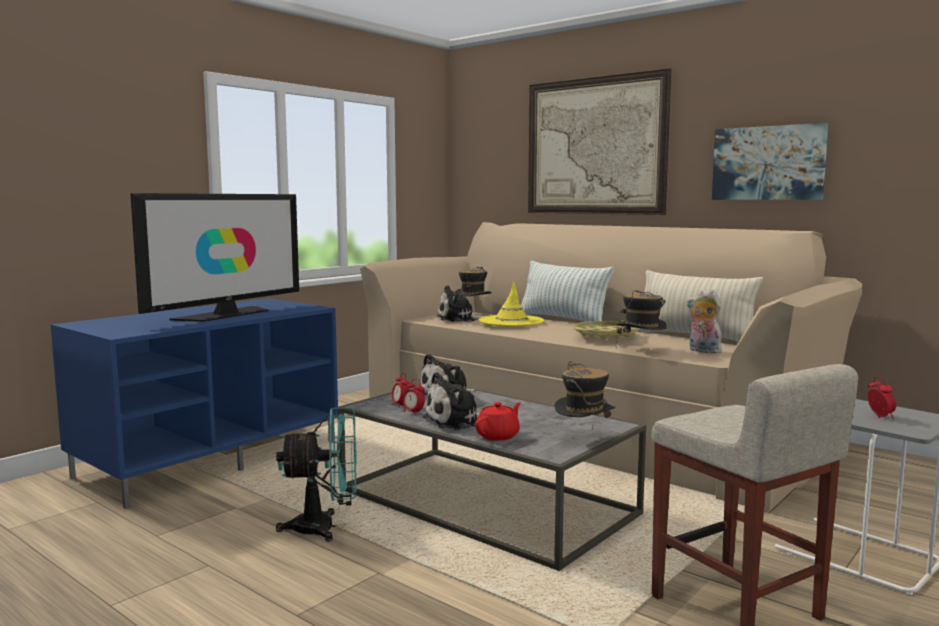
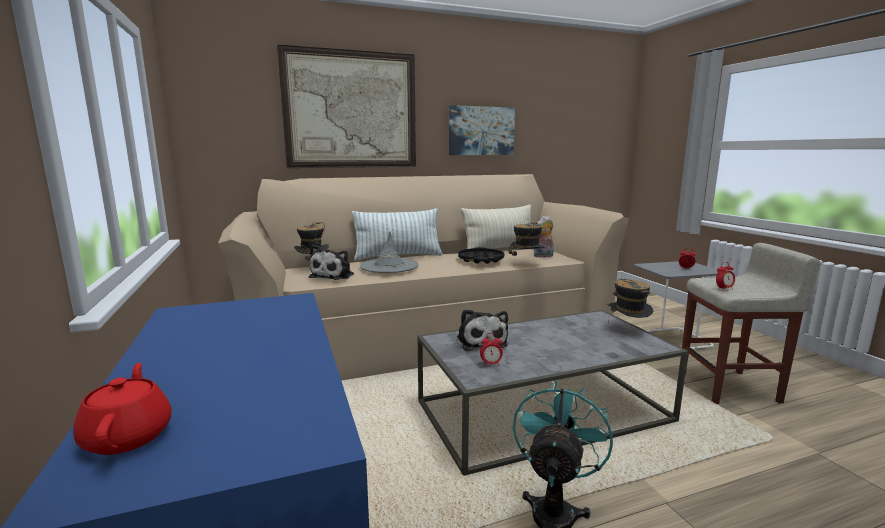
camera: 60 degrees left, 5 degrees up
television [130,193,299,322] -> none
alarm clock [403,379,425,415] -> alarm clock moved to [716,262,735,291]
plush toy [423,372,480,430] -> none
red teapot [475,402,521,441] -> red teapot moved to [73,363,172,455]
yellow hat [479,282,544,327] -> grey hat [360,231,419,273]
yellow tray [573,321,637,339] -> black tray [458,247,504,264]

